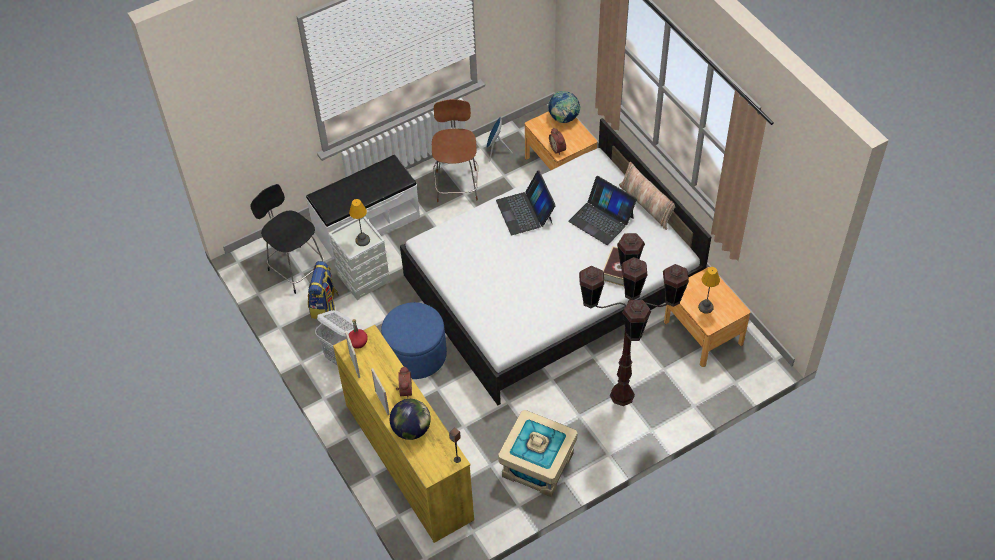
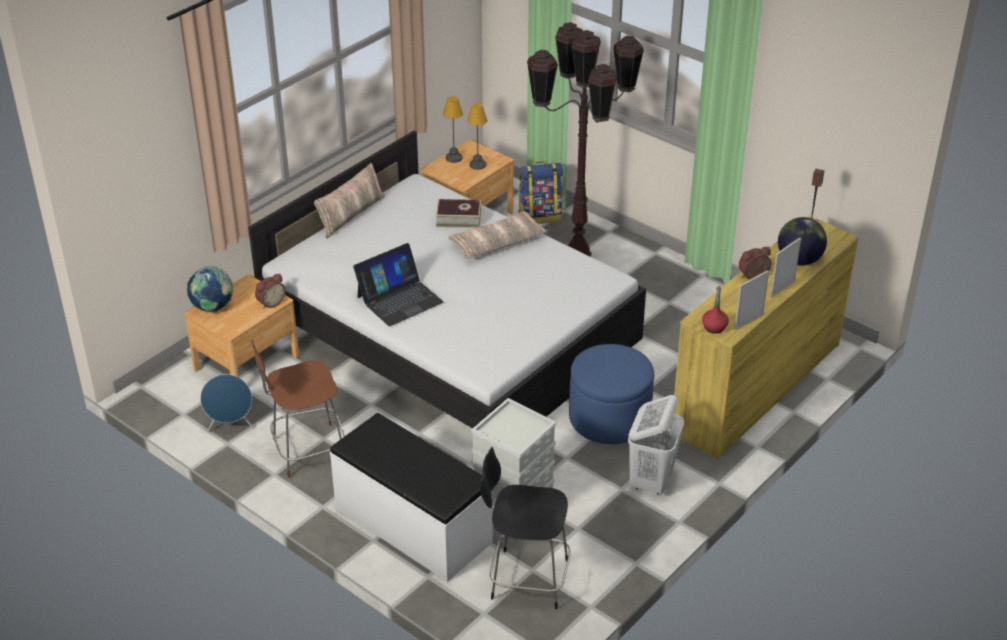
camera: 110 degrees left, 15 degrees down
black chair [250,184,324,294] -> black chair turned 75 degrees clockwise [480,447,571,609]
backpack [308,261,339,319] -> backpack moved to [518,161,563,224]
table lamp [349,199,370,246] -> table lamp moved to [443,96,463,163]
beige storage box [498,410,577,498] -> none
laptop [568,176,637,245] -> none
none -> pillow [448,211,548,259]

